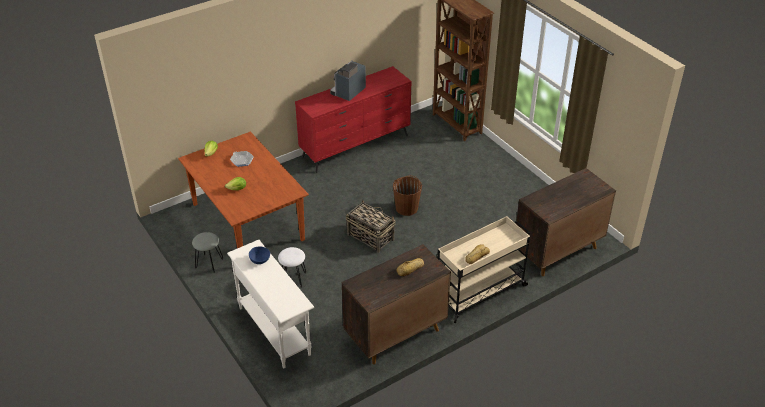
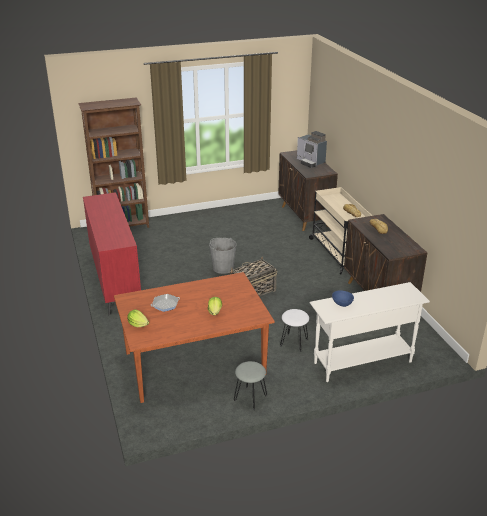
camera: 75 degrees left, 10 degrees down
coffee machine [330,60,366,101] -> coffee machine moved to [297,131,327,168]
brown bucket [393,176,422,216] -> grey bucket [209,238,237,274]

